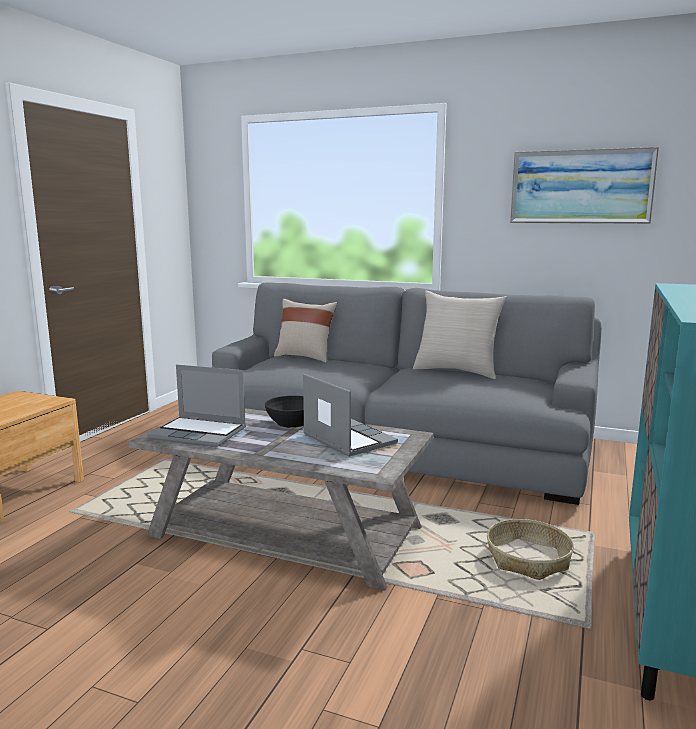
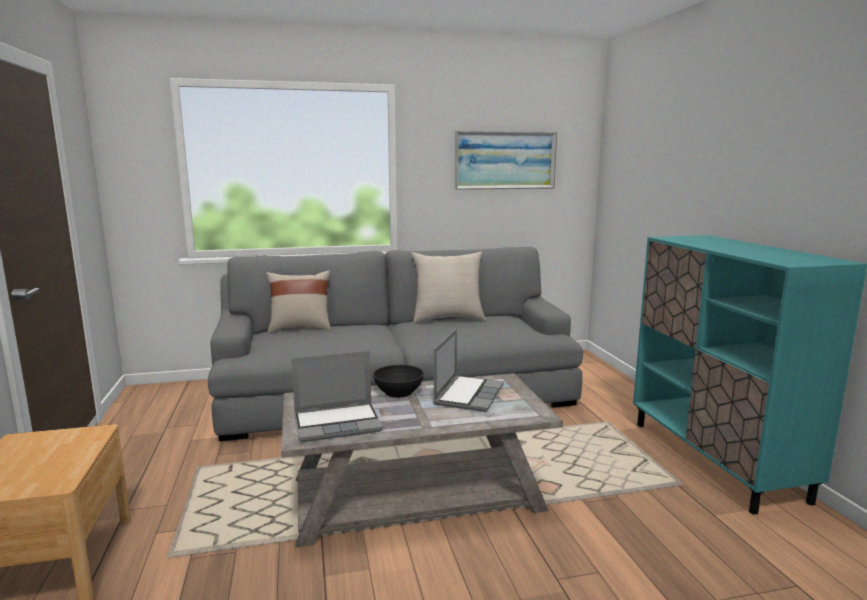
camera: 35 degrees left, 0 degrees up
laptop [303,374,398,457] -> laptop turned 90 degrees clockwise [433,329,504,412]
basket [487,519,574,580] -> none

